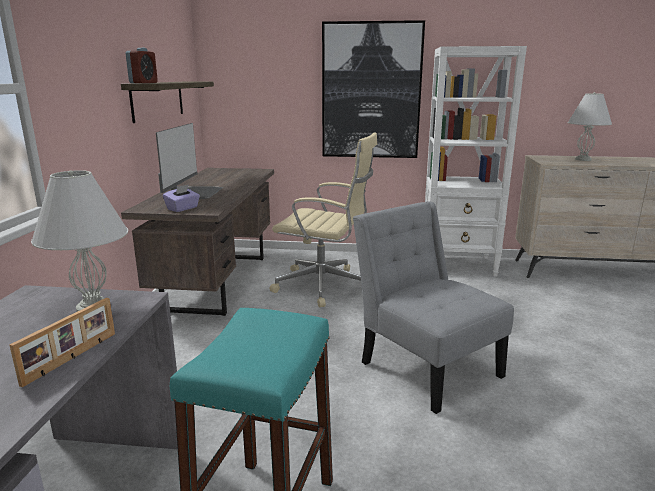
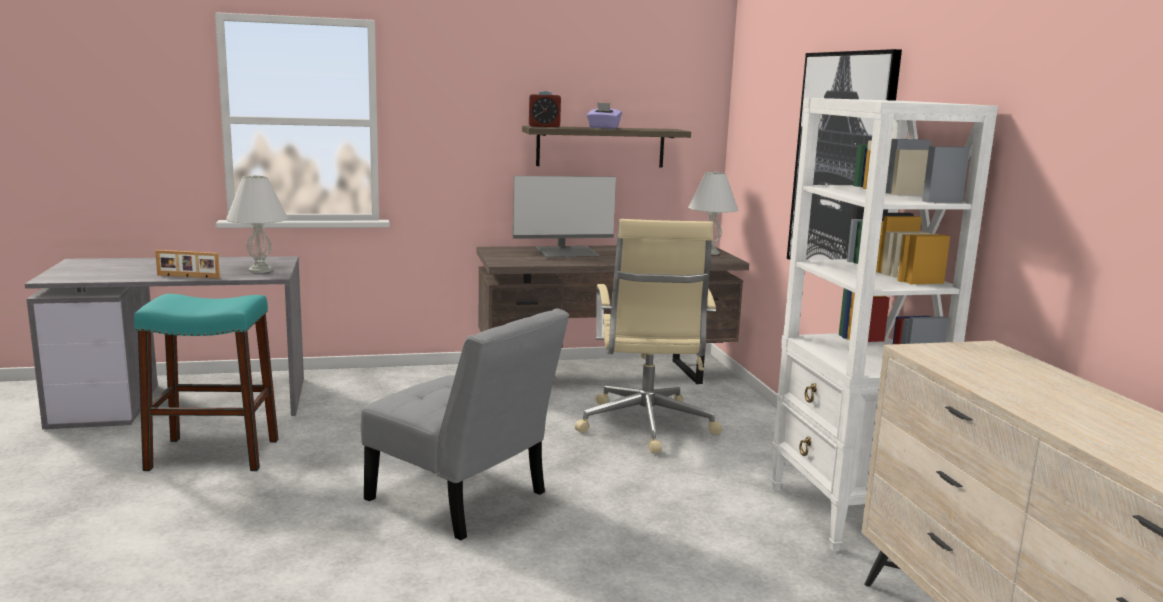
camera: 70 degrees right, 5 degrees down
purple tissue box [163,184,200,212] -> purple tissue box moved to [587,102,622,129]
grey chair [353,201,514,414] -> grey chair turned 90 degrees clockwise [361,309,569,540]
white table lamp [567,92,612,161] -> white table lamp moved to [688,171,739,255]

